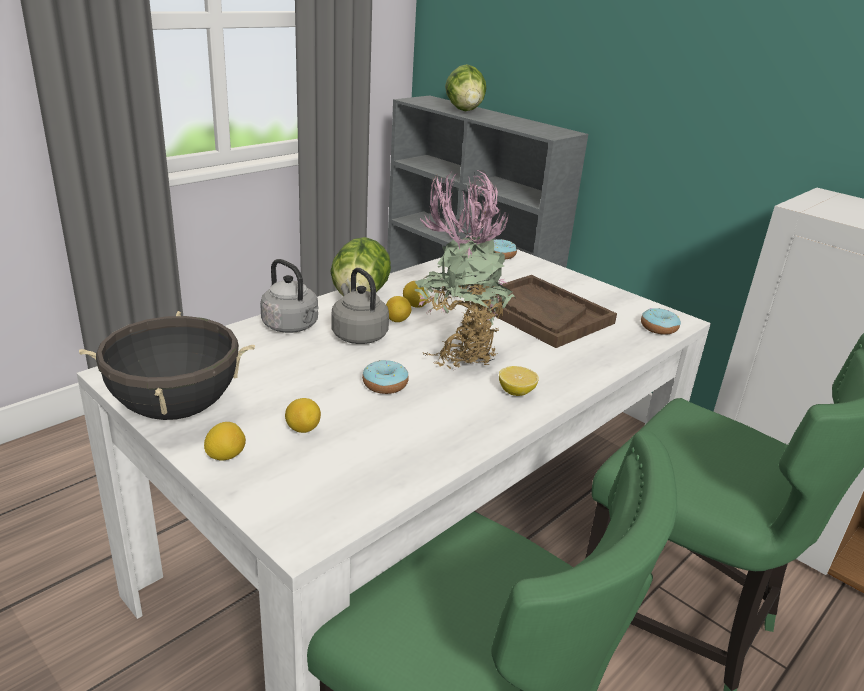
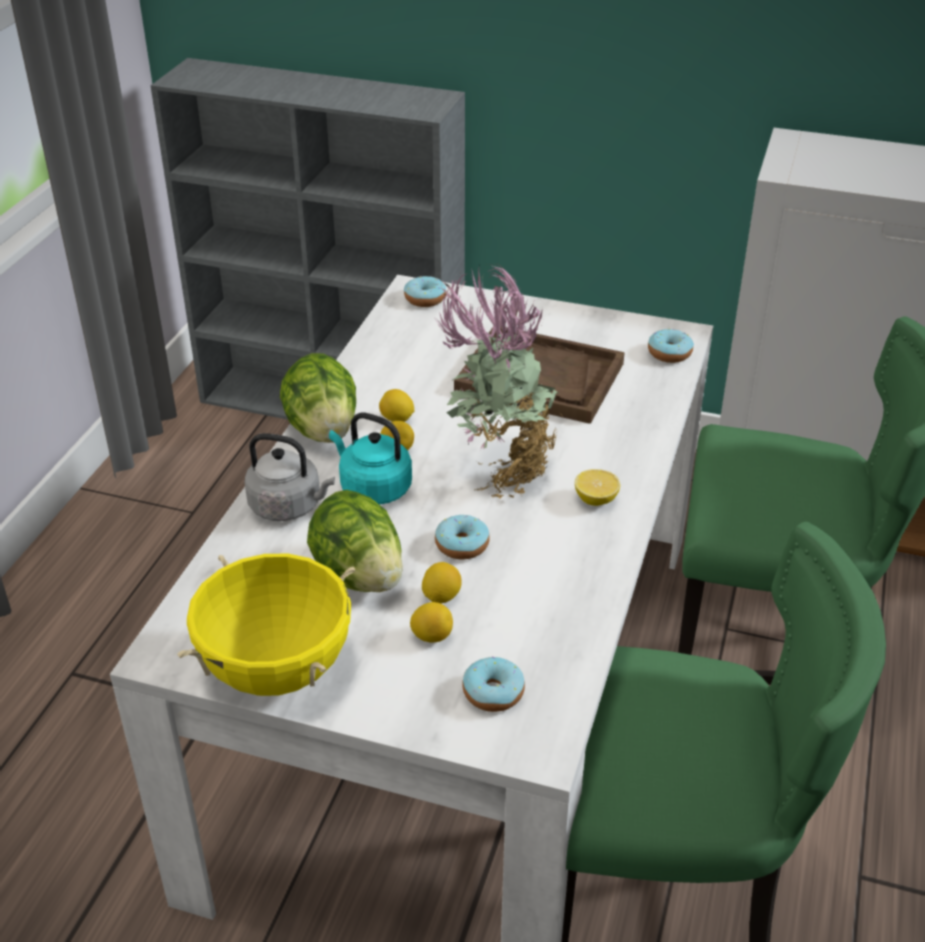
camera: 25 degrees left, 10 degrees up
black cooking pot [79,311,255,420] -> yellow cooking pot [177,554,355,696]
lemon [204,422,246,461] -> lemon moved to [422,562,462,603]
grey kettle [332,268,389,344] -> turquoise kettle [329,412,412,505]
lettuce [445,64,487,111] -> lettuce moved to [307,490,403,592]
none -> donut [462,656,525,712]

